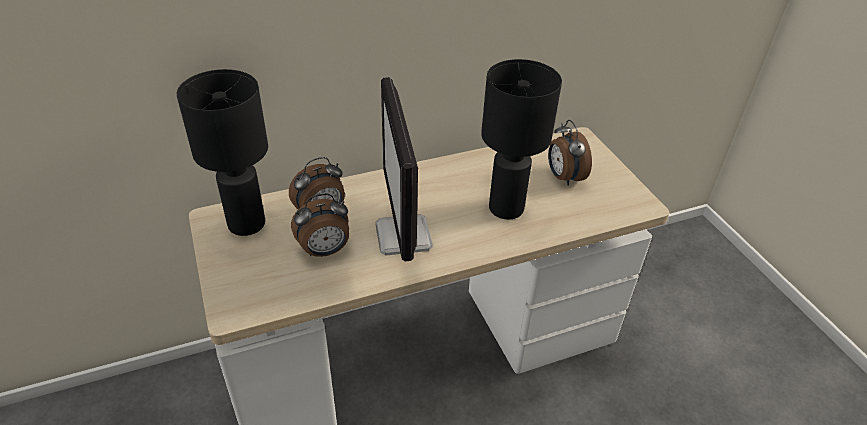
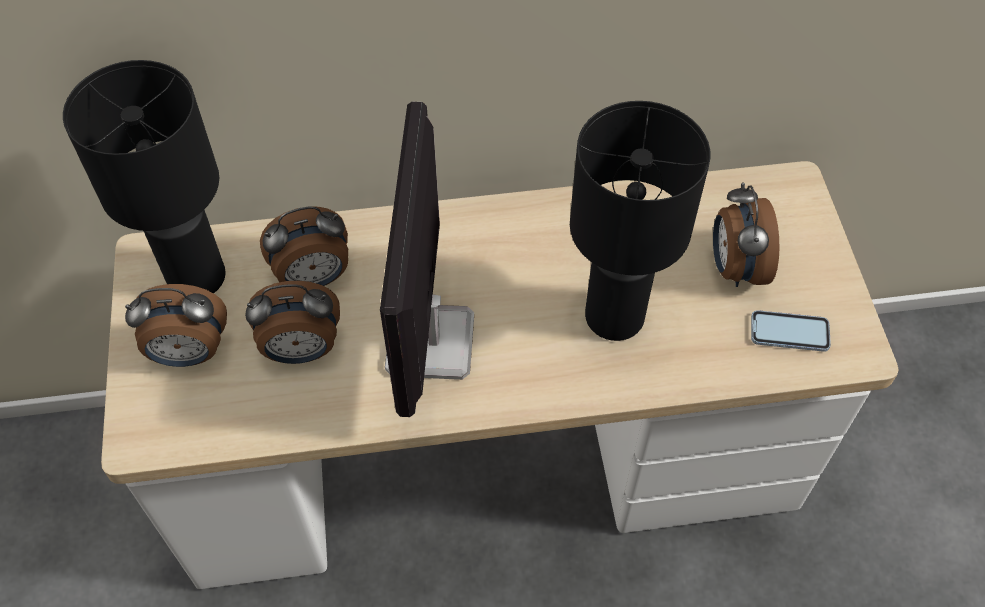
camera: 15 degrees right, 15 degrees up
none -> alarm clock [125,284,227,367]
none -> phone [751,310,831,352]

